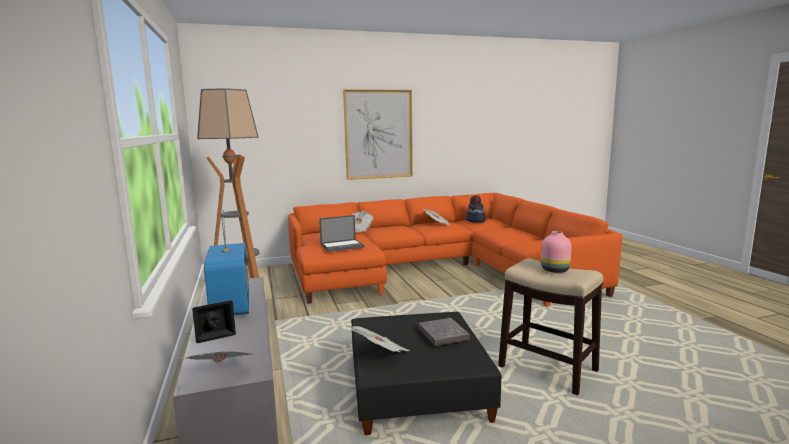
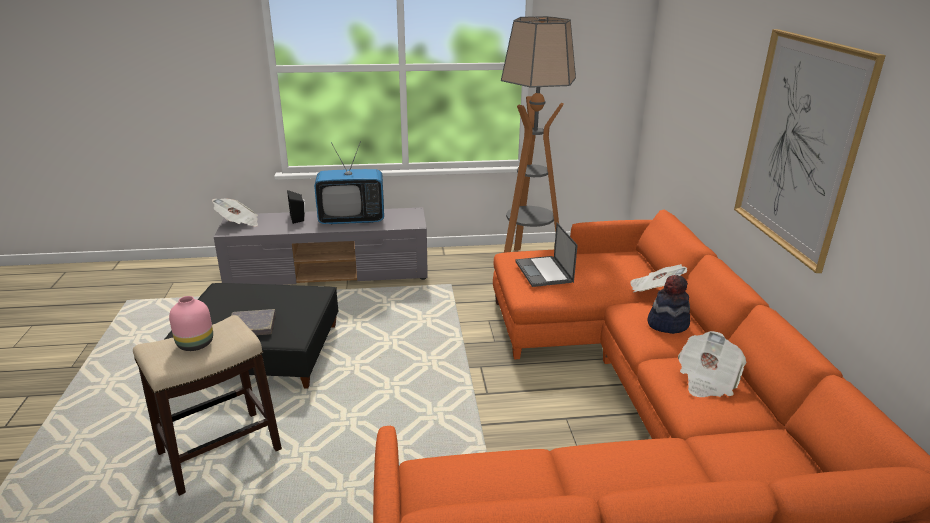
camera: 100 degrees right, 15 degrees up
newspaper [350,326,410,353] -> none
hat [466,195,486,223] -> hat moved to [647,275,690,334]

